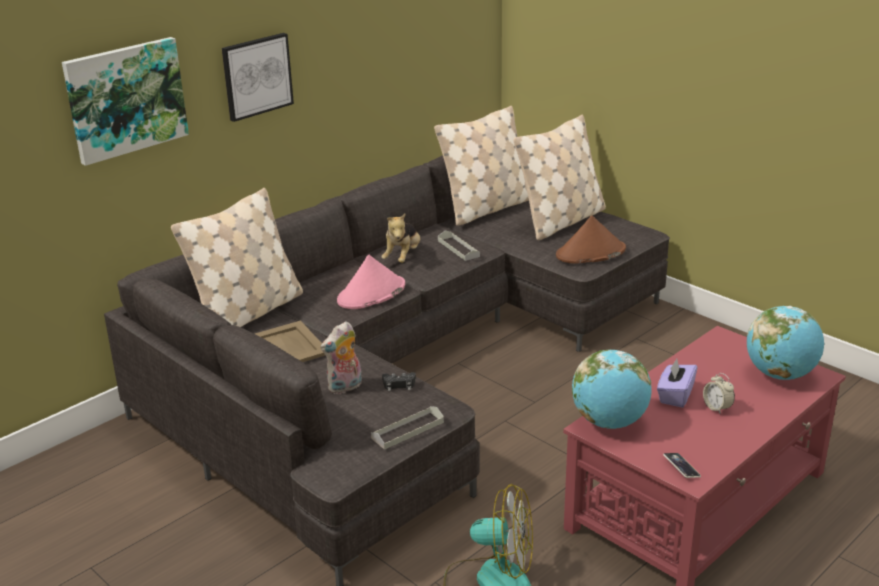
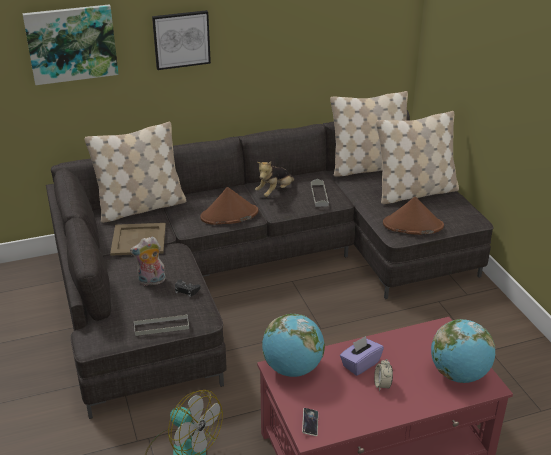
camera: 25 degrees right, 5 degrees up
pink hat [337,255,405,309] -> brown hat [200,187,258,225]

